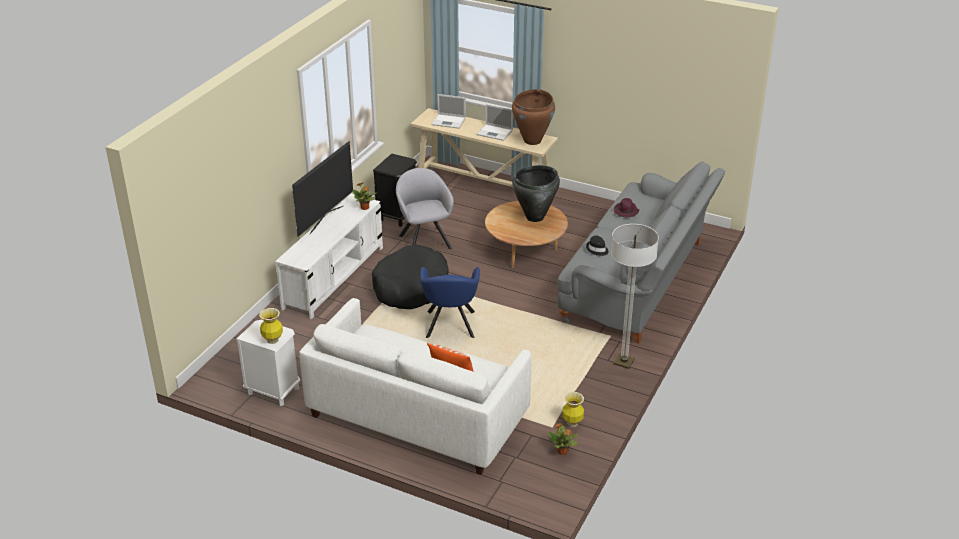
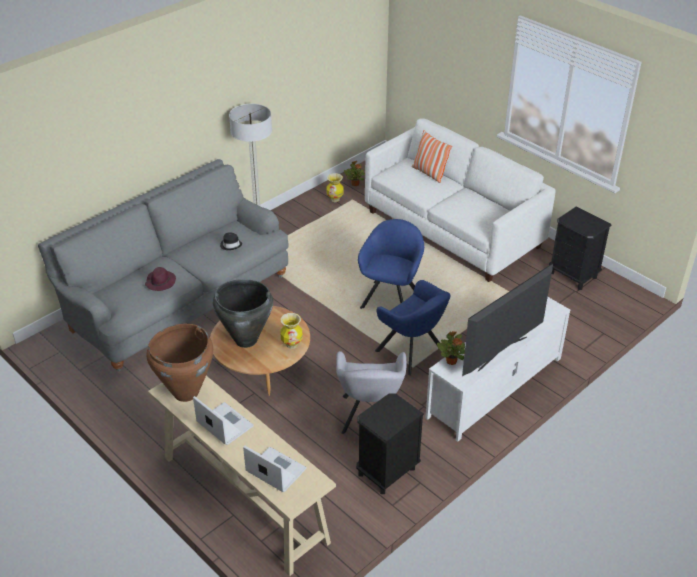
camera: 160 degrees left, 5 degrees up
white nightstand [236,320,300,406] -> black nightstand [549,206,612,290]
vase [259,308,283,344] -> vase moved to [280,313,303,349]
black dog bed [372,245,449,309] -> blue armchair [375,280,451,375]

